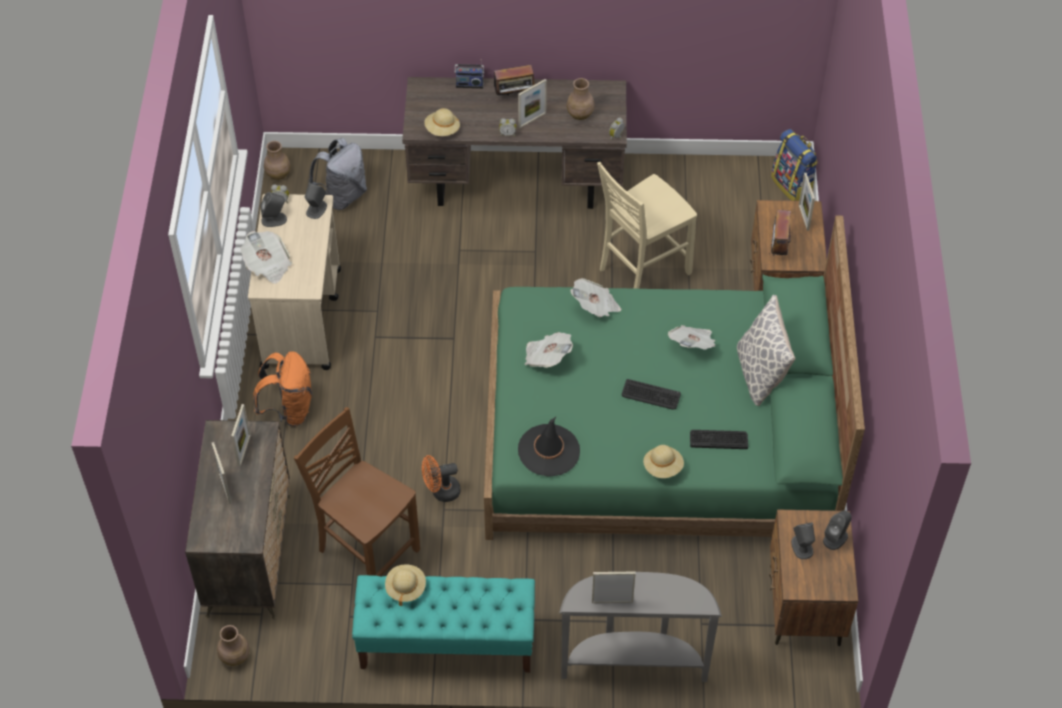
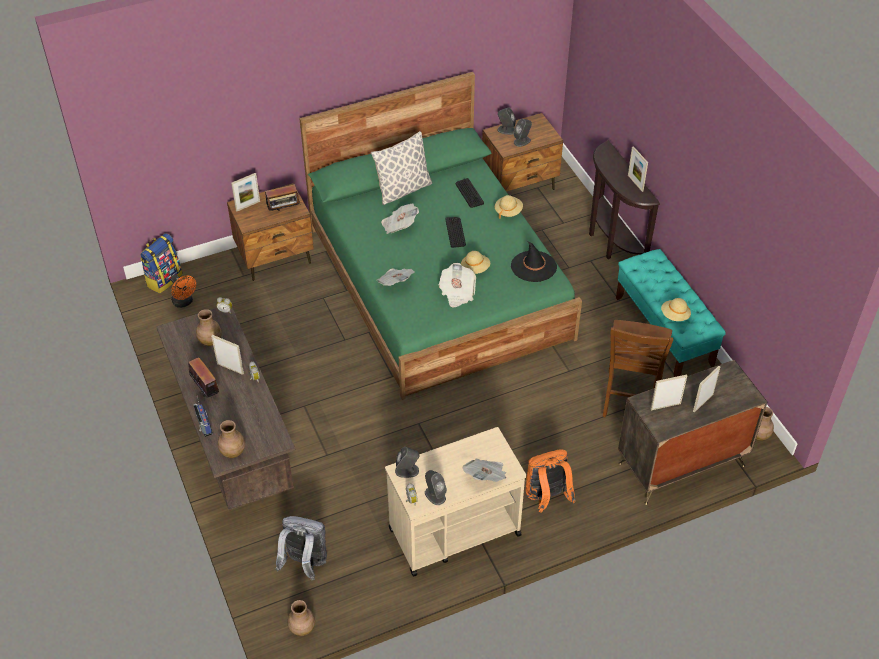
camera: 115 degrees left, 5 degrees down
orange fan [422,455,461,502] -> orange fan moved to [171,275,196,308]
beige hat [424,108,460,136] -> beige hat moved to [461,251,490,274]
grey console table [559,572,722,682] -> brown console table [589,140,660,259]
beige chair [597,162,697,289] -> none
none -> brown vase [218,420,245,458]

